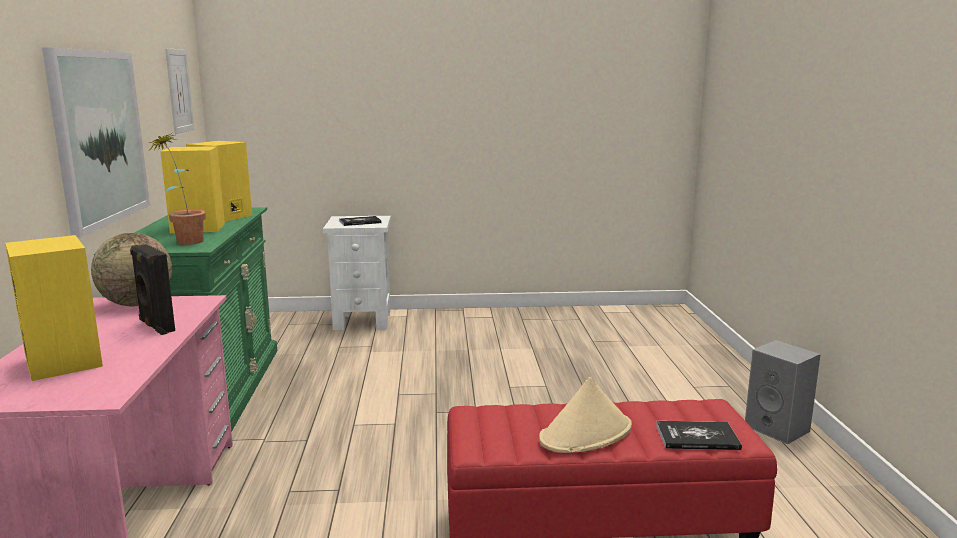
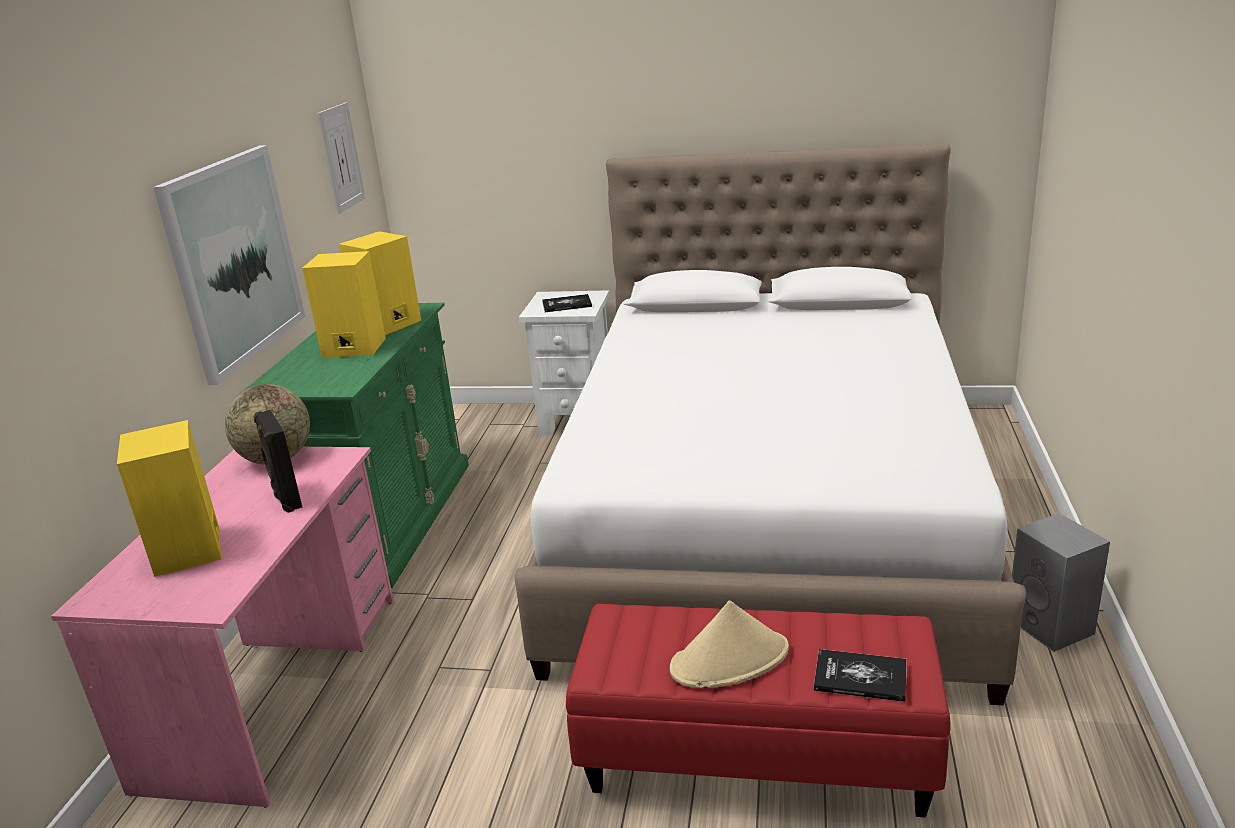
camera: 15 degrees right, 10 degrees up
potted plant [148,132,206,245] -> none
none -> white bed [514,143,1026,705]

